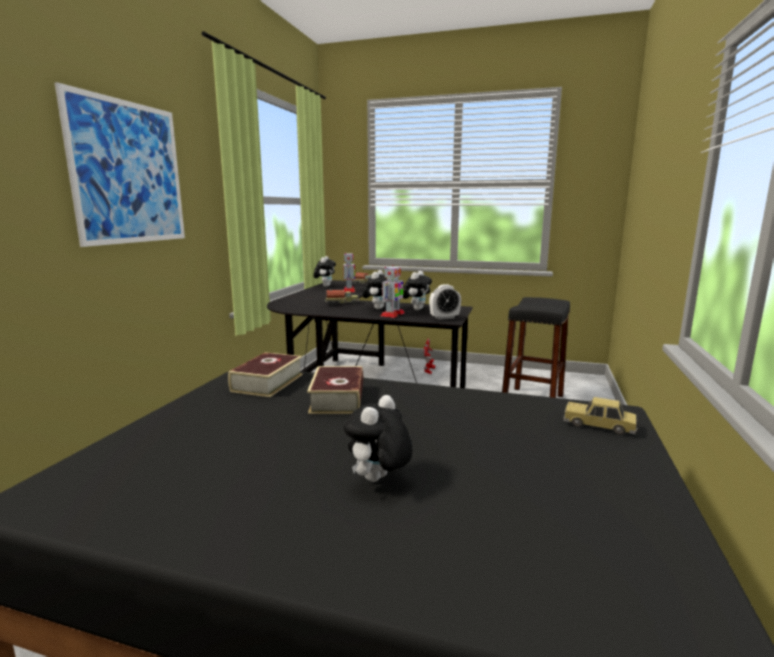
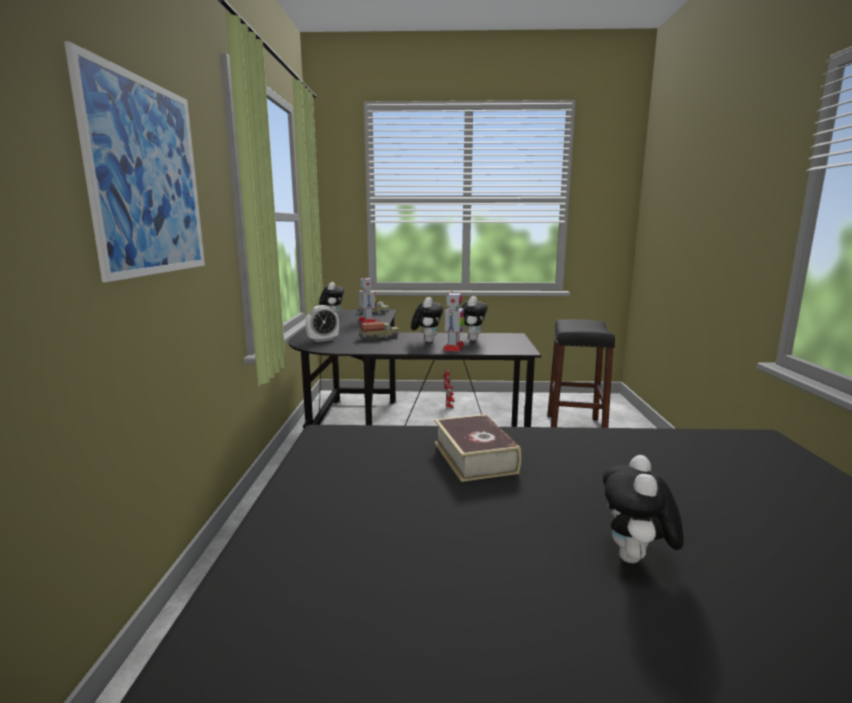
camera: 15 degrees left, 0 degrees up
book [228,352,303,397] -> none
alarm clock [429,284,461,320] -> alarm clock moved to [305,305,339,342]
toy car [563,397,638,435] -> none

